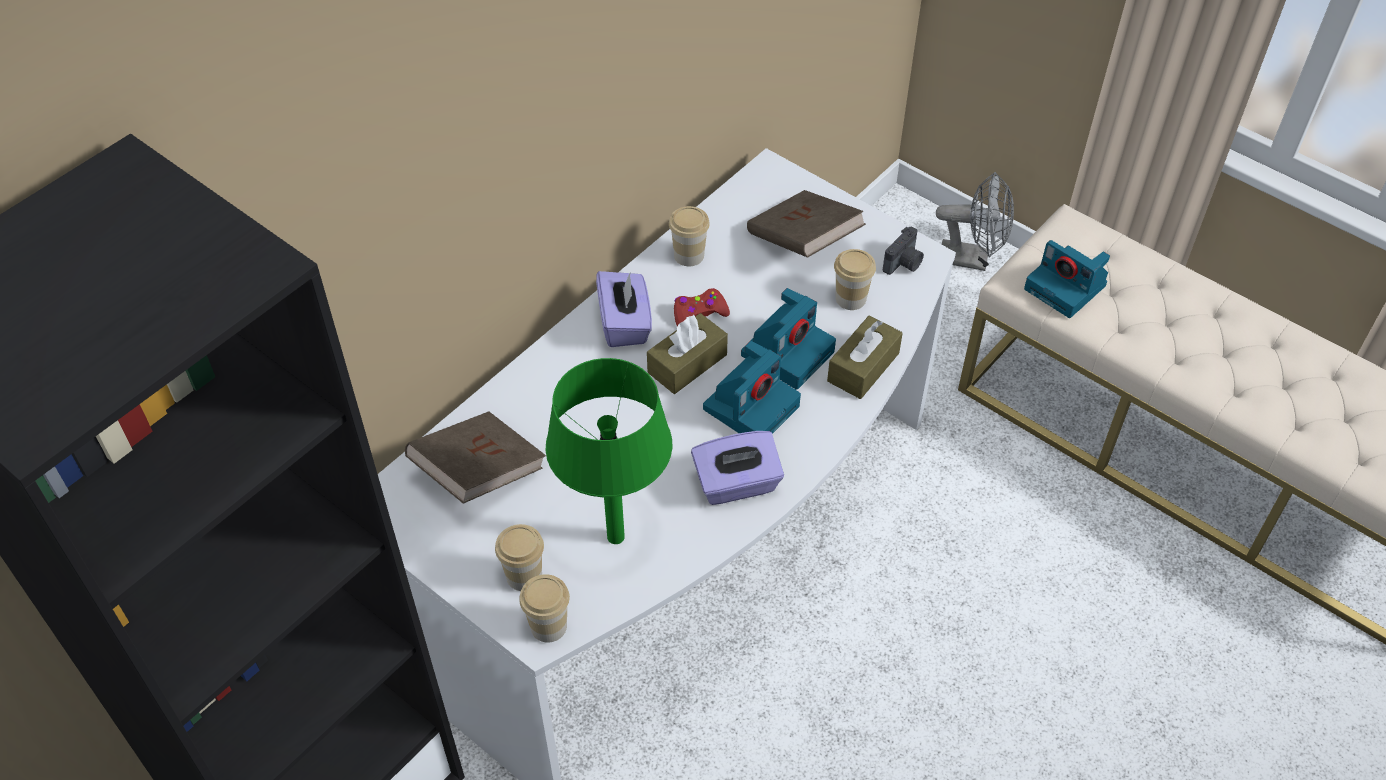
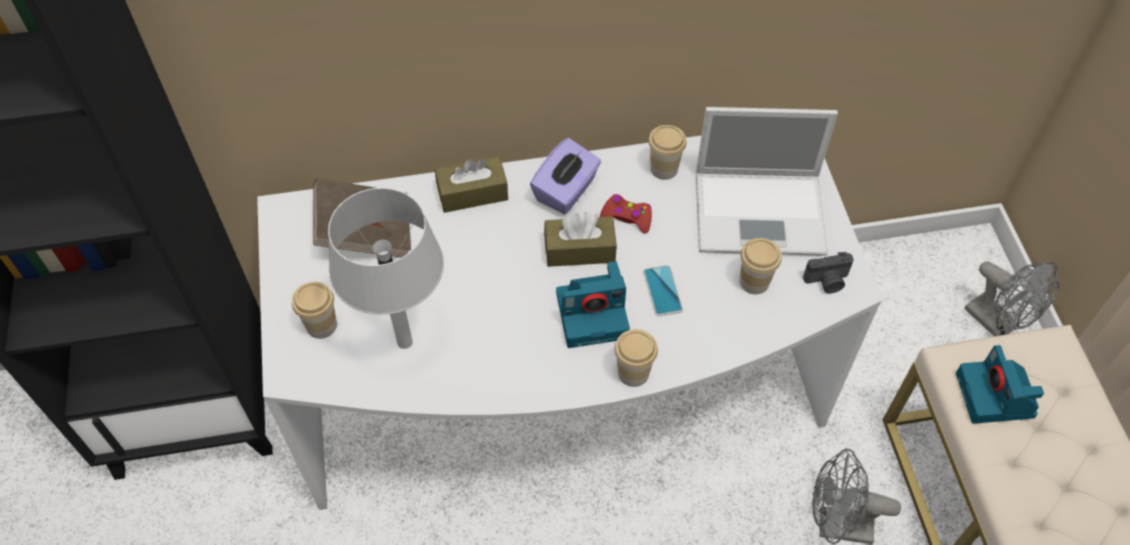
camera: 40 degrees right, 5 degrees up
cup [519,574,570,643] -> cup moved to [614,329,658,387]
green table lamp [545,358,672,544] -> grey table lamp [328,188,444,349]
purple tissue box [691,431,784,505] -> none
camera [741,288,836,390] -> phone [643,265,683,316]
brown book [747,190,866,258] -> laptop [696,107,838,256]
brown tissue box [827,315,903,399] -> brown tissue box moved to [435,156,508,213]
none -> grey fan [812,449,901,544]

